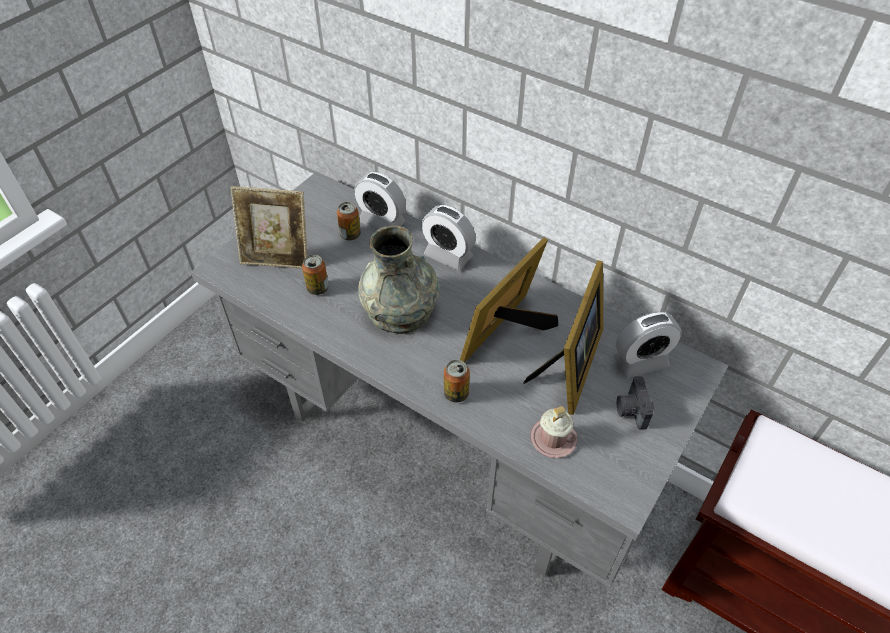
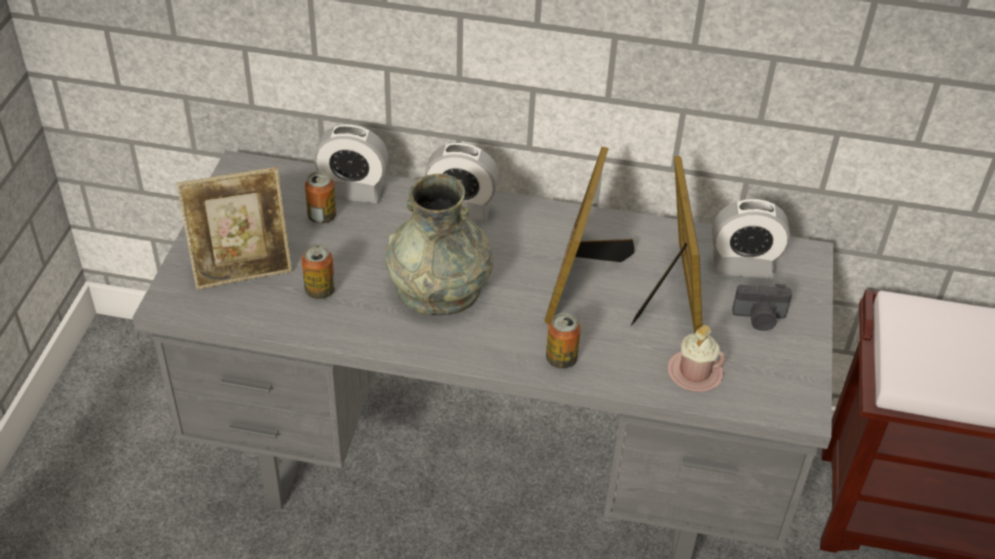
camera: 25 degrees left, 5 degrees down
alarm clock [613,312,682,378] -> alarm clock turned 45 degrees clockwise [712,199,790,279]
camera [617,376,654,430] -> camera turned 60 degrees counterclockwise [732,284,792,331]

